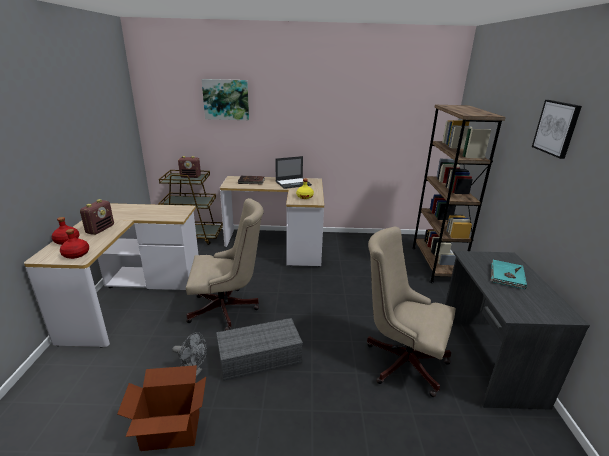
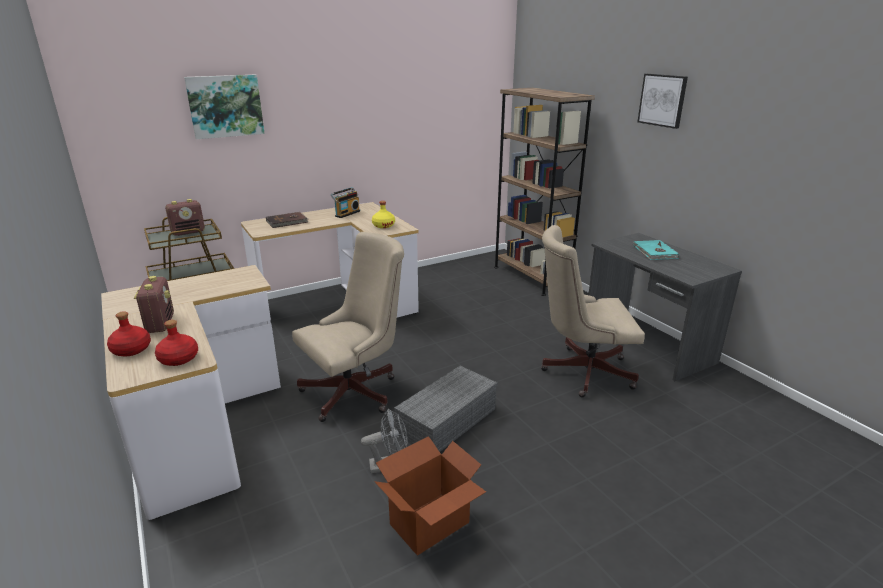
camera: 30 degrees left, 0 degrees up
laptop [275,156,312,189] -> radio [330,187,360,218]

